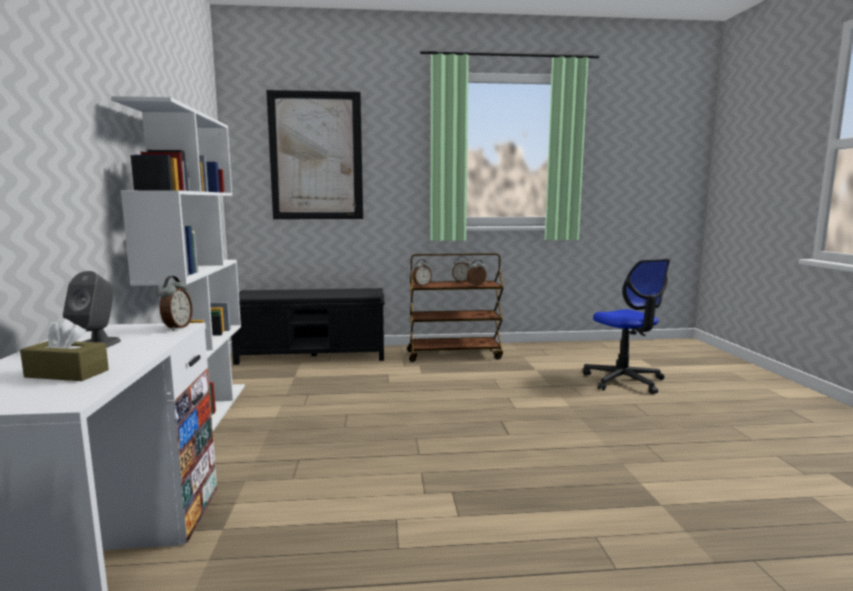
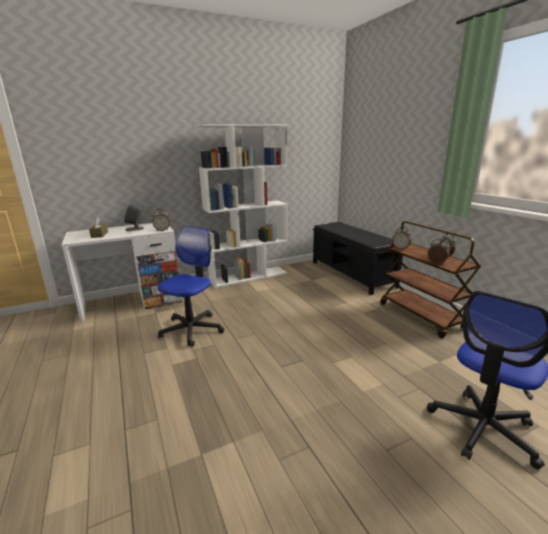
camera: 70 degrees right, 10 degrees up
picture [266,90,363,219] -> none
none -> office chair [158,226,225,347]

